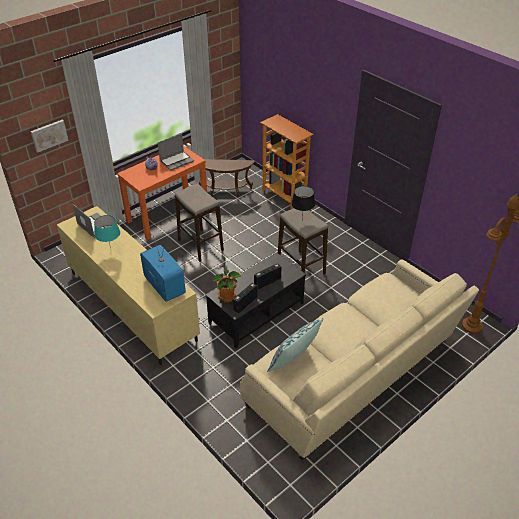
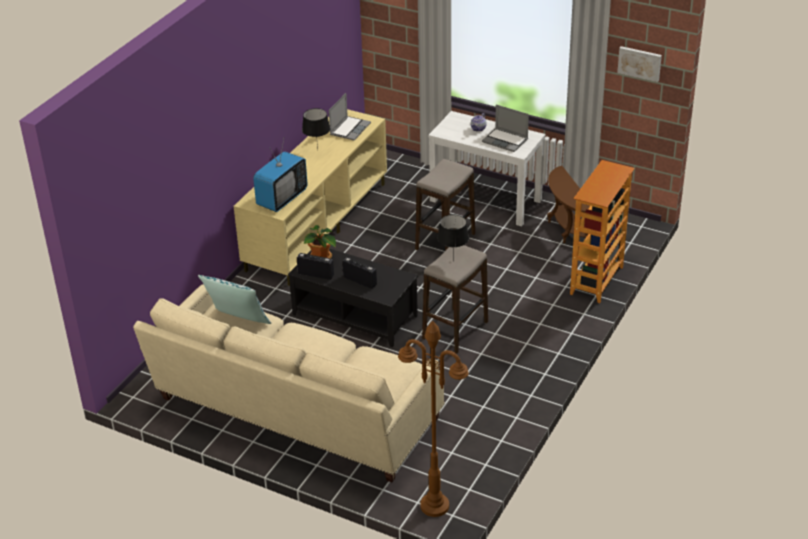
camera: 70 degrees right, 5 degrees down
picture [31,120,69,152] -> picture moved to [617,46,662,82]
turquoise table lamp [94,215,120,249] -> black table lamp [302,108,330,151]
orange console table [117,145,207,240] -> white console table [428,111,545,226]

